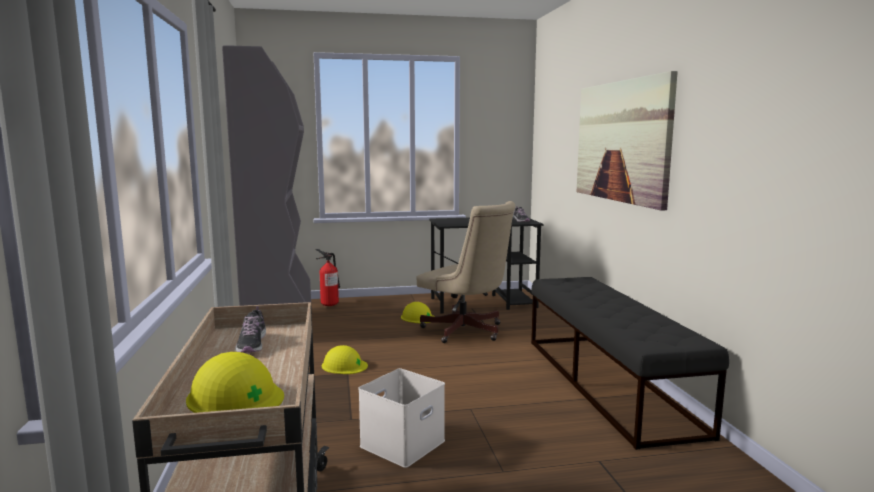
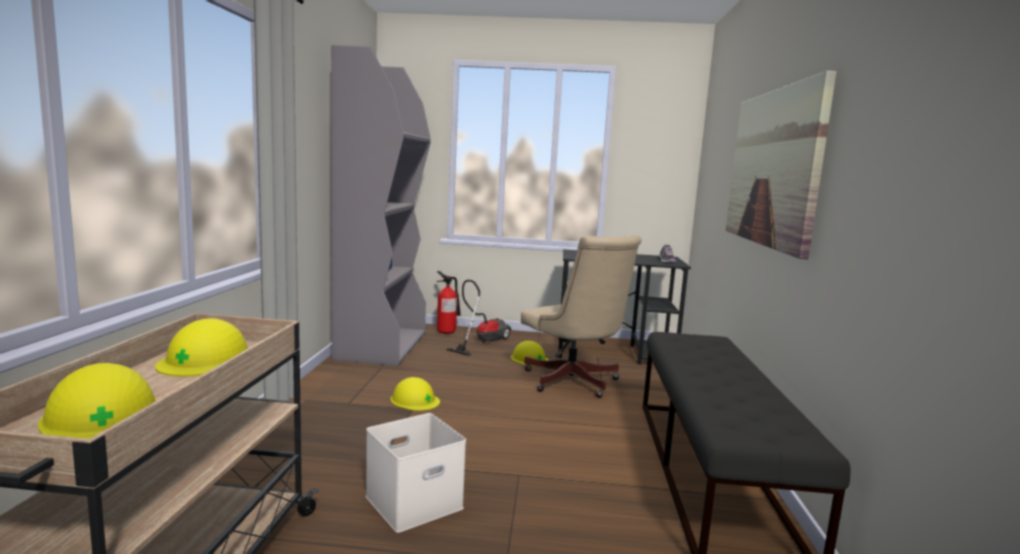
camera: 15 degrees right, 0 degrees up
shoe [235,306,266,353] -> yellow hard hat [155,318,248,377]
none -> vacuum cleaner [447,280,511,356]

